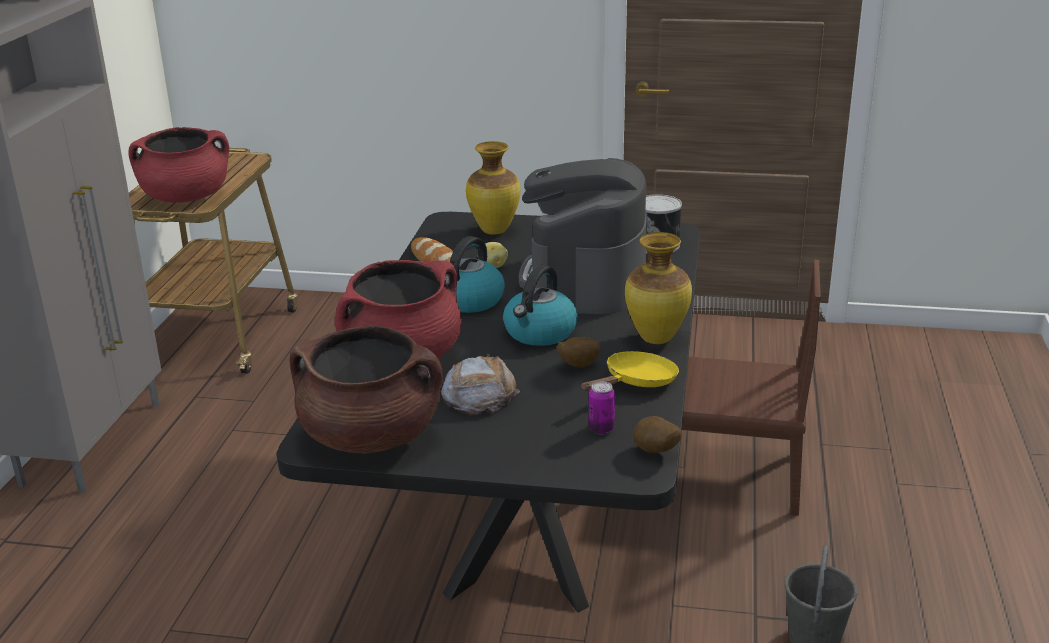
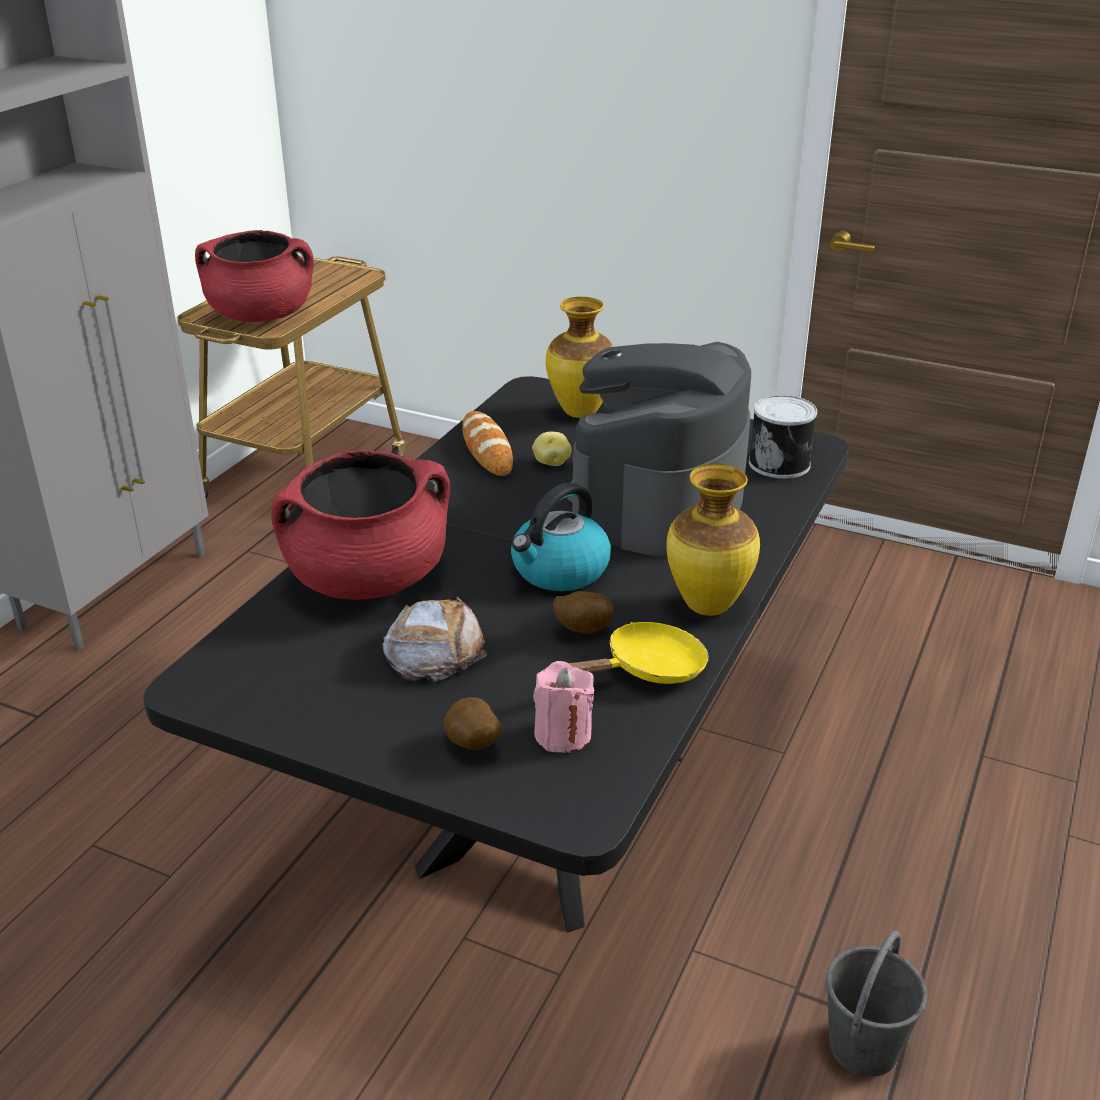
camera: 15 degrees right, 5 degrees up
brown cooking pot [289,326,443,454] -> none
kettle [445,236,505,313] -> none
can [589,382,615,434] -> pink candle [533,661,595,753]
potato [634,416,682,453] -> potato moved to [443,697,502,750]
brown chair [682,260,821,516] -> none

